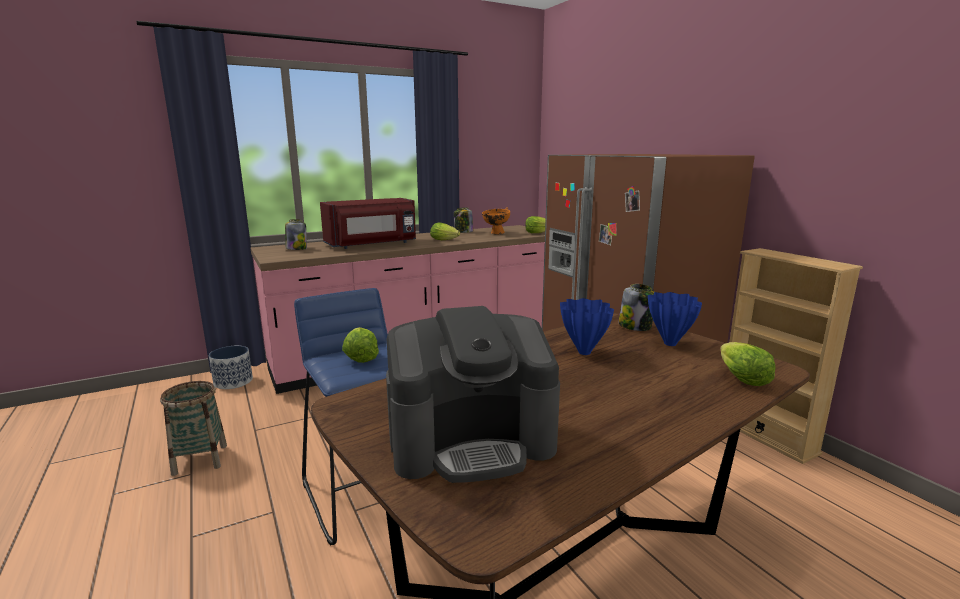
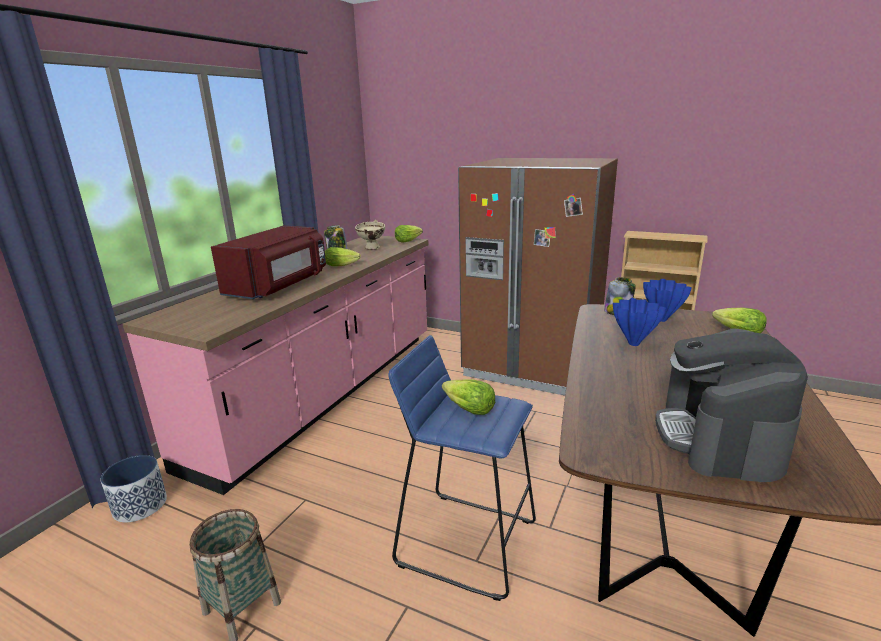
camera: 35 degrees left, 5 degrees up
jar [285,219,307,250] -> none
coffee machine [386,306,560,483] -> coffee machine turned 150 degrees clockwise [655,328,808,482]
orange bowl [482,207,510,235] -> beige bowl [355,220,385,249]

